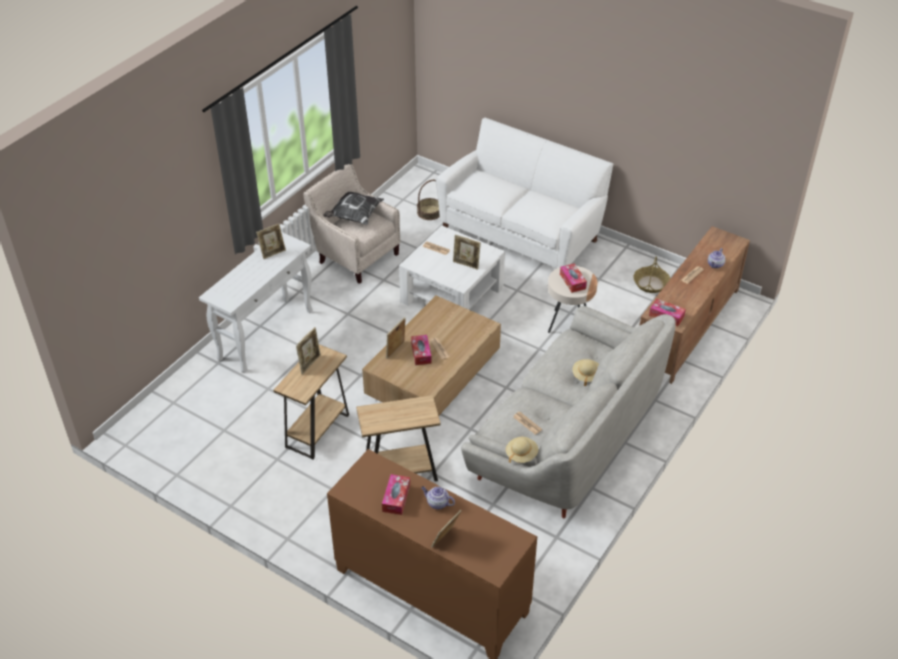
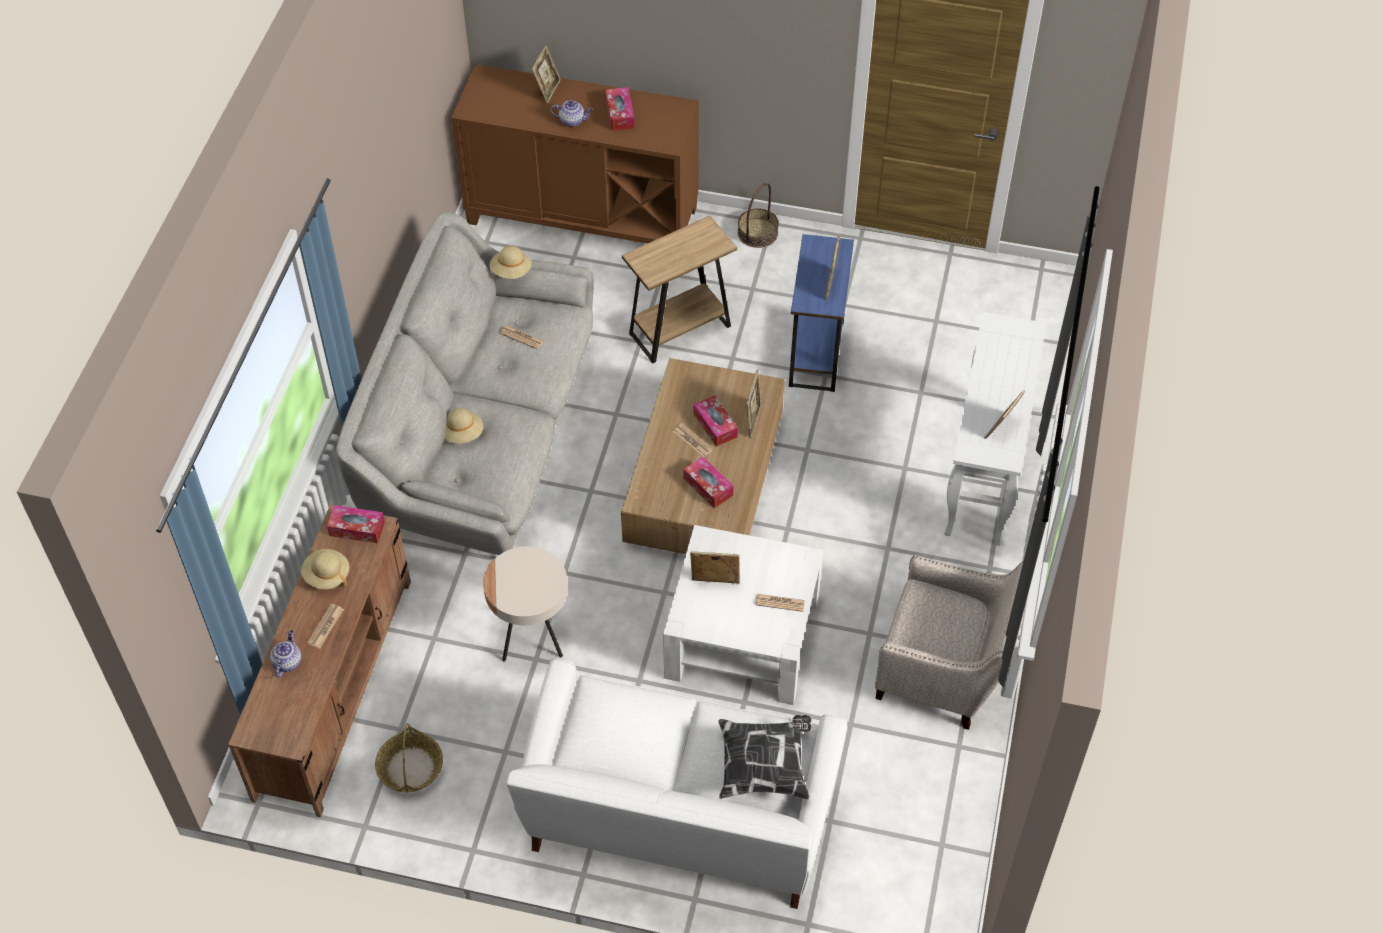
camera: 160 degrees right, 10 degrees up
brown side table [273,344,349,460] -> blue side table [789,234,854,392]
pillow [323,192,384,225] -> pillow moved to [718,715,812,799]
basket [417,180,440,220] -> basket moved to [738,183,779,248]
tissue box [560,263,587,293] -> tissue box moved to [684,456,734,508]
none -> beige hat [301,549,349,589]

